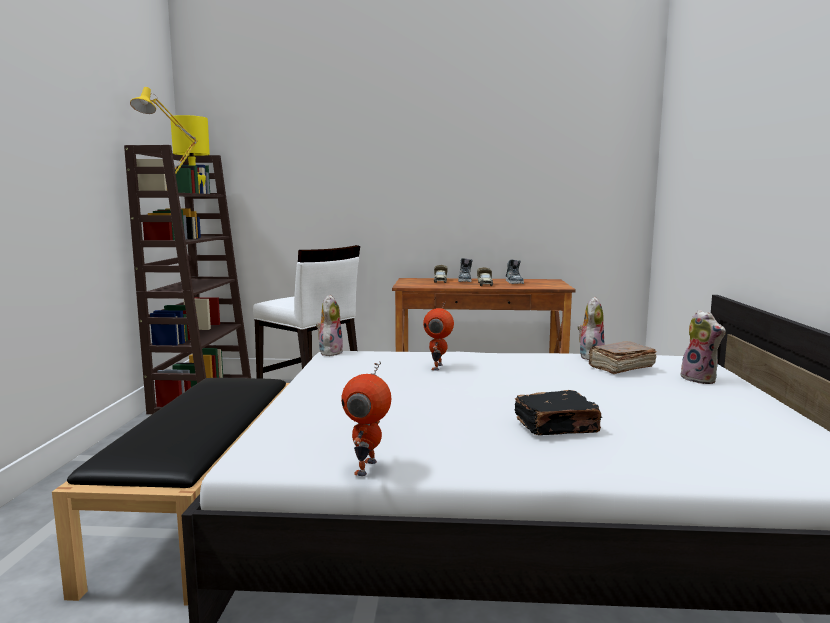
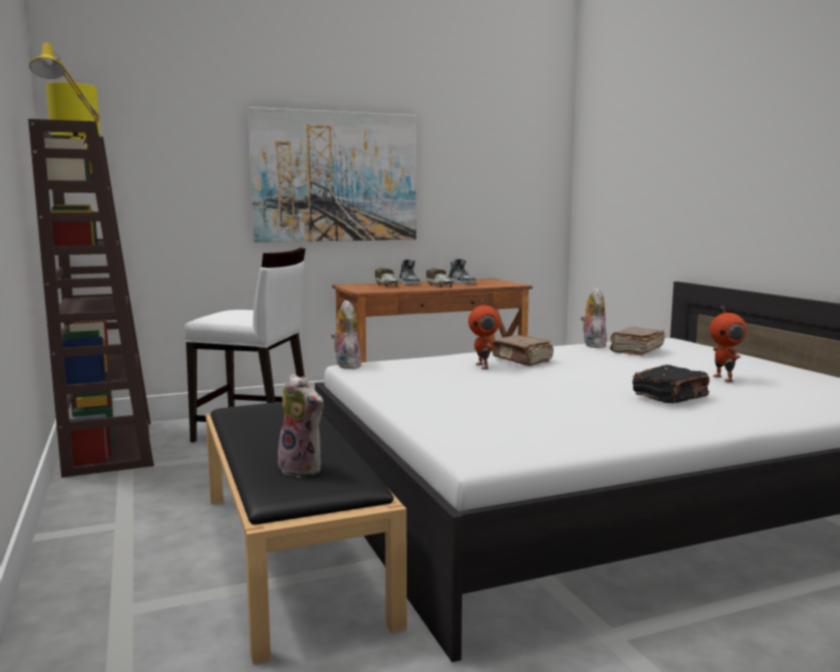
camera: 25 degrees left, 0 degrees up
toy robot [341,362,391,476] -> toy robot moved to [709,305,747,382]
plush toy [680,310,726,384] -> plush toy moved to [278,374,324,477]
none -> picture [248,107,416,242]
none -> brown book [492,335,554,366]

